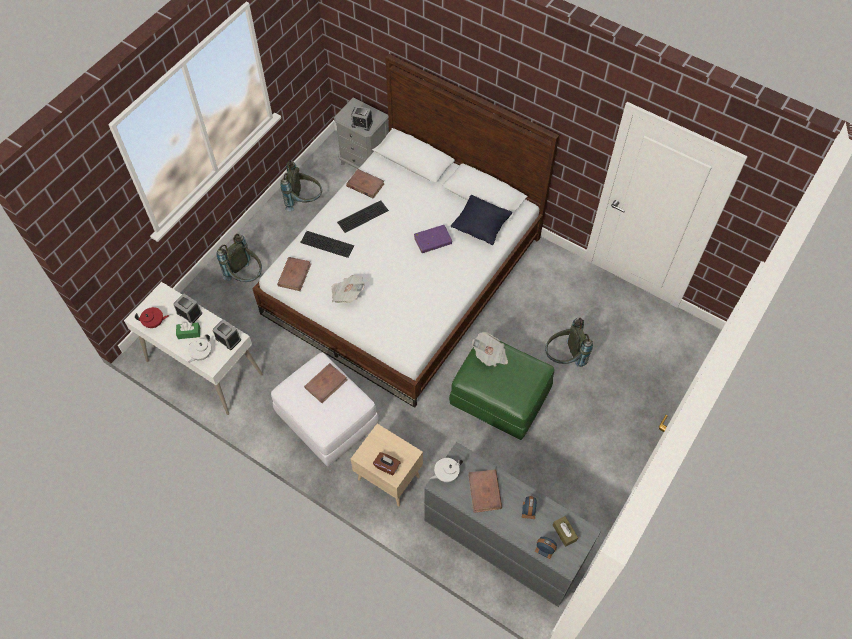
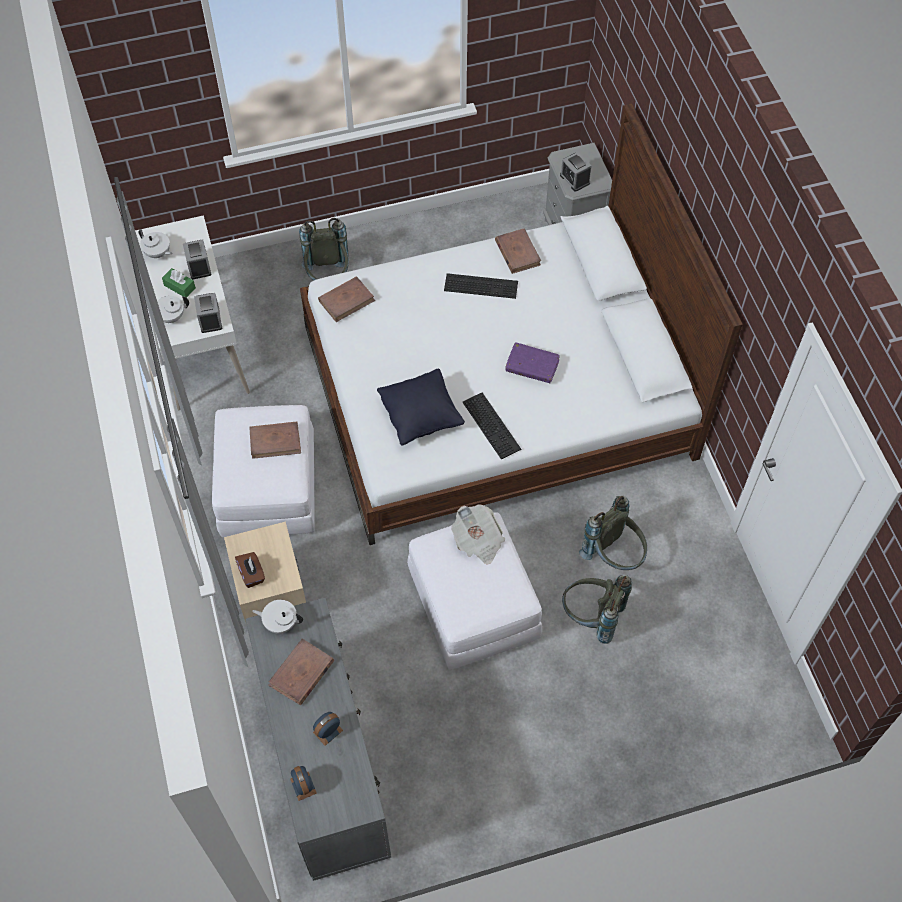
camera: 40 degrees right, 0 degrees up
red teapot [135,307,169,328] -> white teapot [139,229,173,258]
grey backpack [280,160,322,211] -> grey backpack moved to [579,496,647,570]
keyboard [300,231,354,258] -> keyboard moved to [463,393,521,459]
newspaper [331,275,365,303] -> none
green ottoman [449,341,554,440] -> white ottoman [407,512,542,670]
black pillow [451,195,512,245] -> black pillow moved to [377,368,465,446]
brown tissue box [553,516,578,547] -> none

